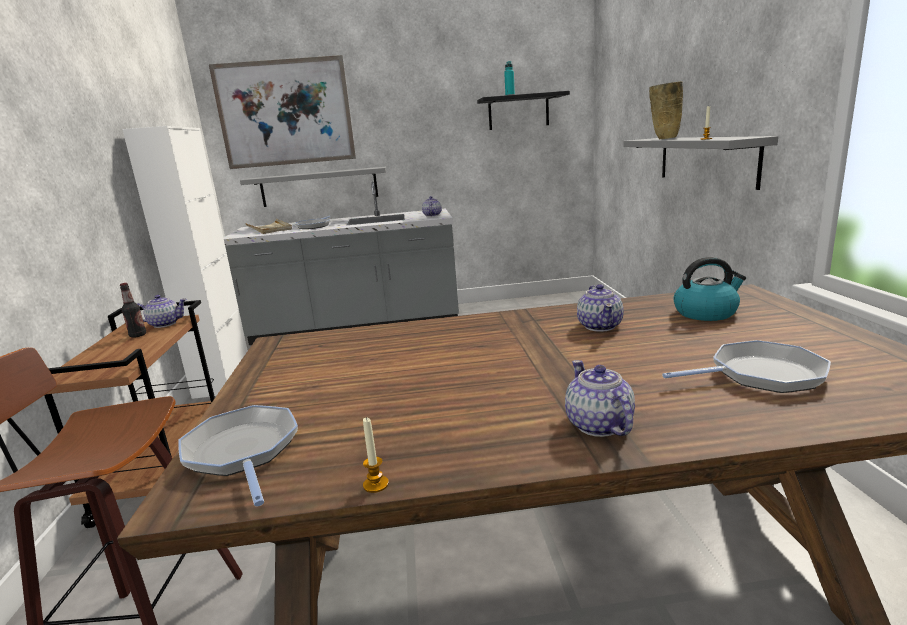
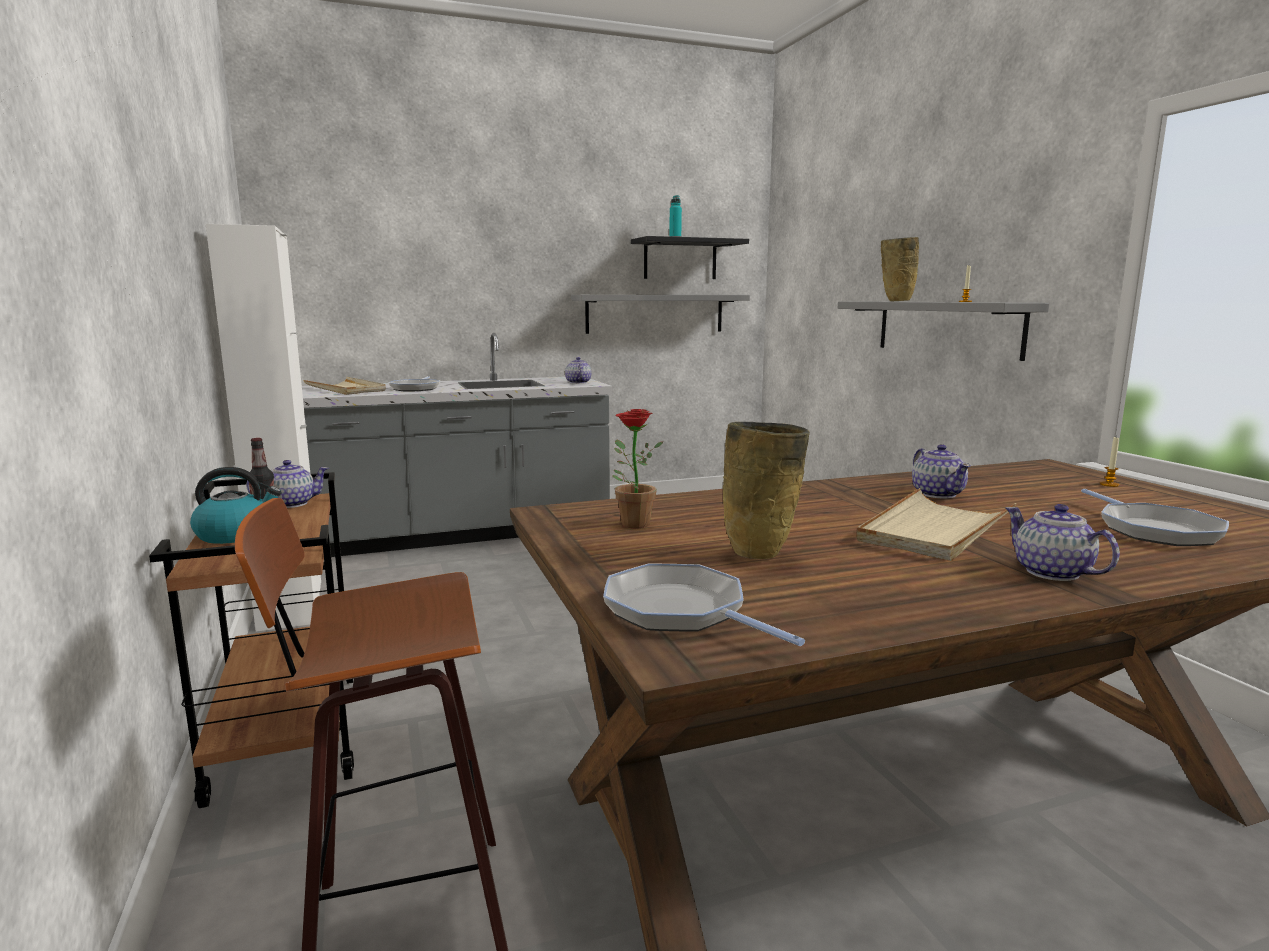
camera: 15 degrees left, 5 degrees down
picture [209,55,356,169] -> none
grey shelf [240,167,386,207] -> grey shelf moved to [571,295,750,334]
candle [363,417,389,493] -> candle moved to [1100,436,1119,487]
frying pan [662,340,831,393] -> frying pan turned 105 degrees clockwise [1081,489,1229,546]
kettle [673,257,746,321] -> kettle moved to [190,467,282,544]
none -> potted plant [612,409,663,528]
none -> beige vase [723,422,810,559]
none -> beige tray [856,488,1016,561]

